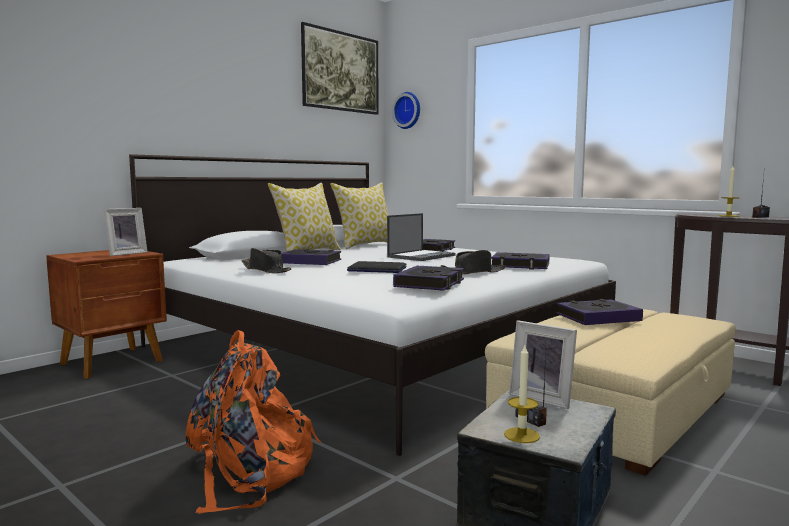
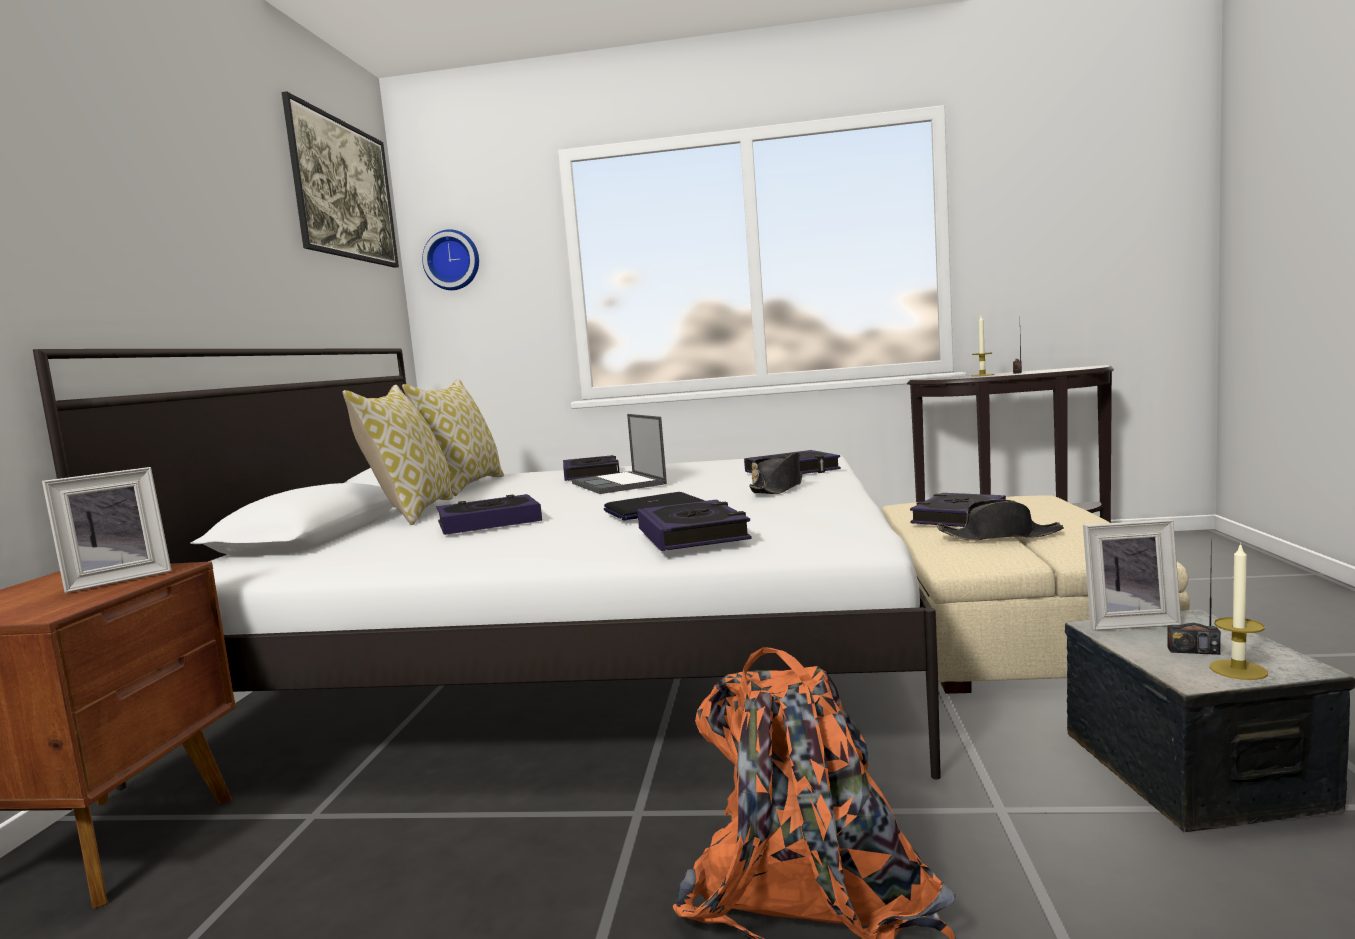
camera: 35 degrees left, 0 degrees up
picture frame [104,208,148,256] -> picture frame turned 45 degrees clockwise [42,467,172,593]
black hat [242,248,292,273] -> black hat moved to [937,500,1064,540]
laptop [387,213,456,261] -> laptop turned 150 degrees clockwise [572,414,667,494]
book [393,266,464,291] -> book moved to [637,500,752,551]

